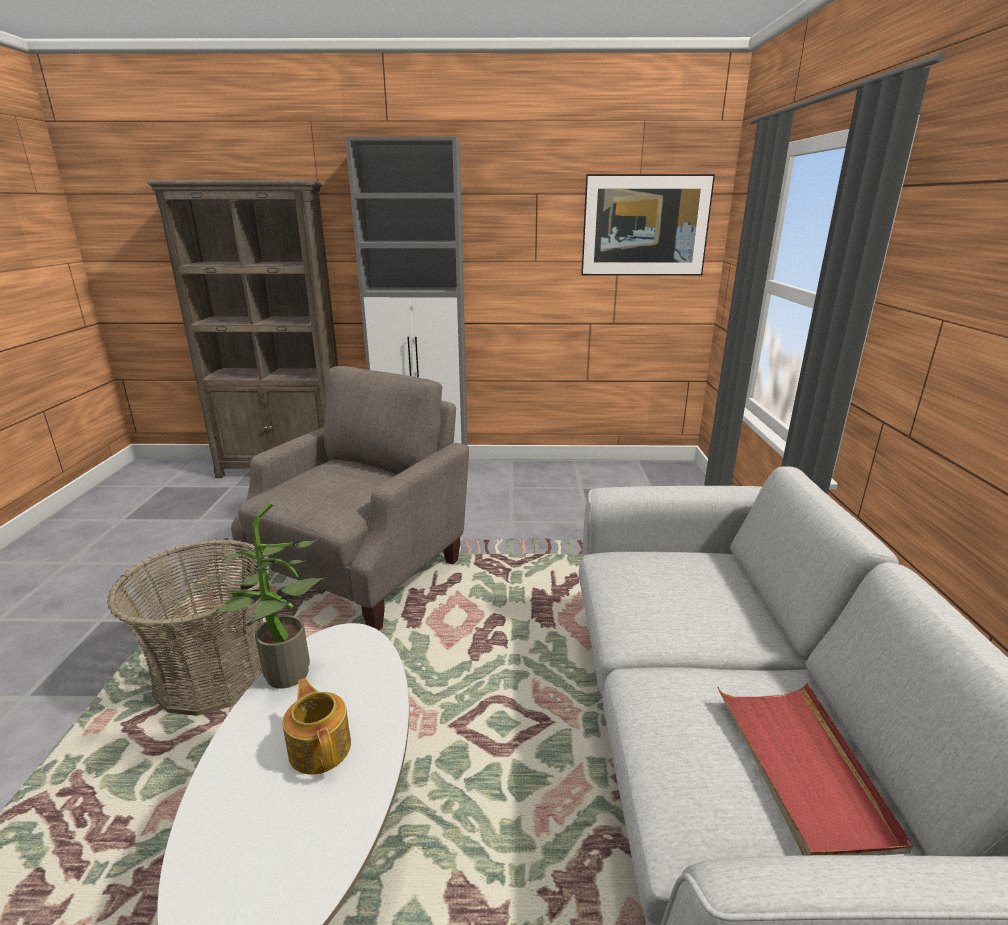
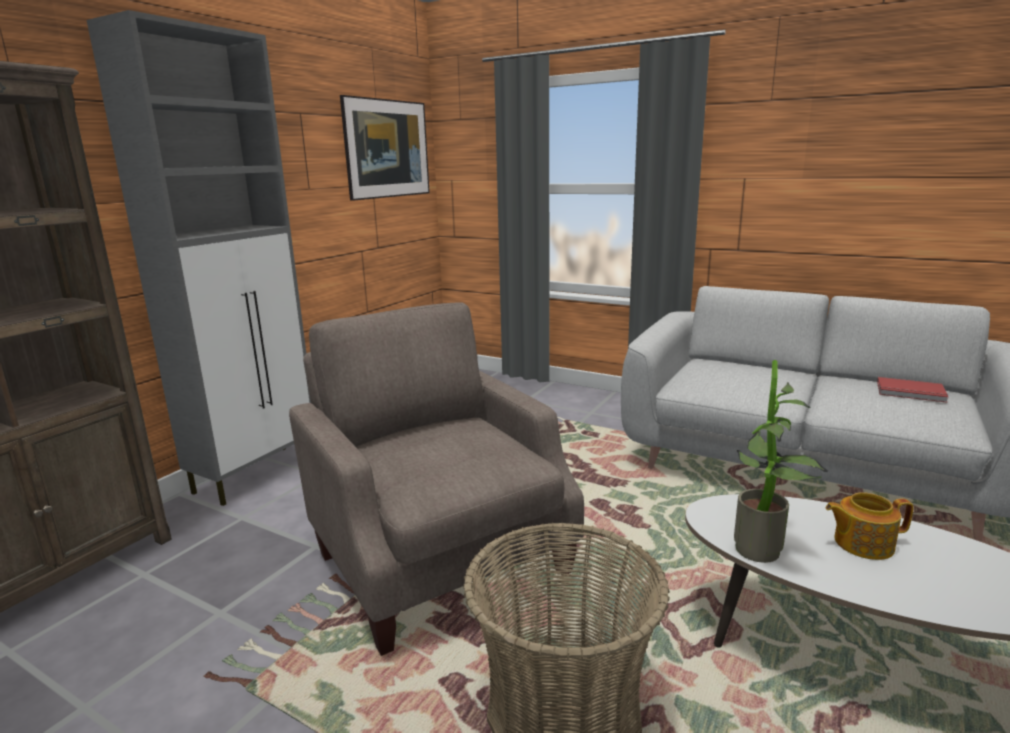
camera: 60 degrees left, 5 degrees down
red tray [718,683,913,855] -> red book [877,377,948,403]

